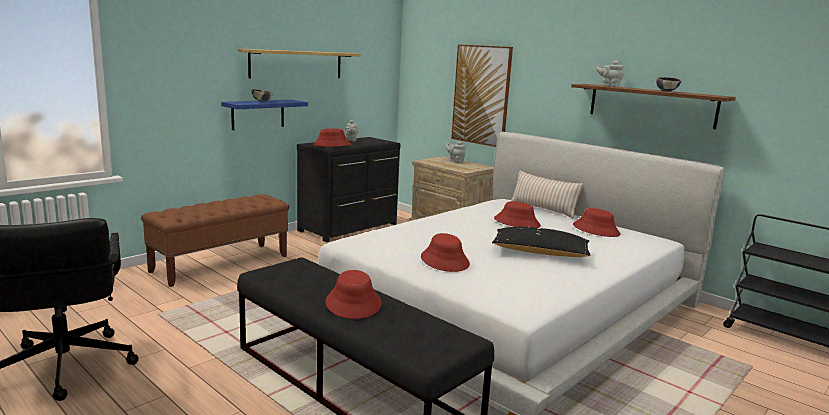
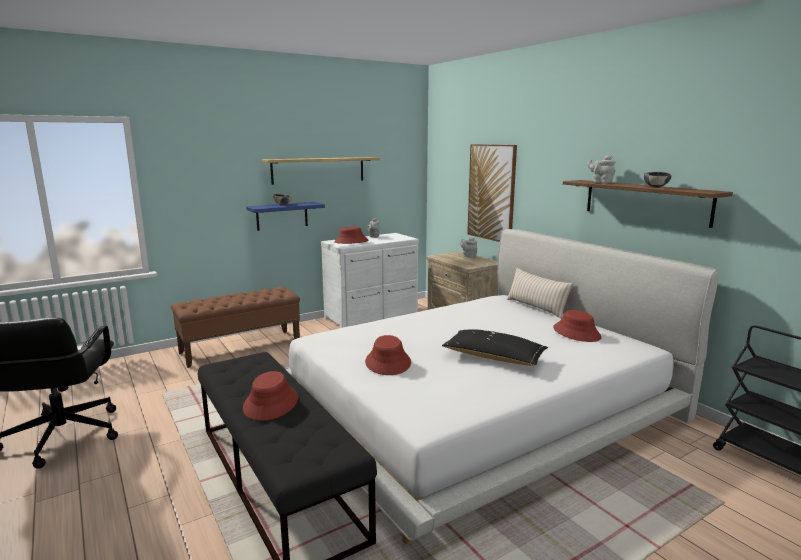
camera: 15 degrees right, 0 degrees up
black dresser [297,137,401,242] -> white dresser [321,233,419,328]
red hat [494,201,541,228] -> none

